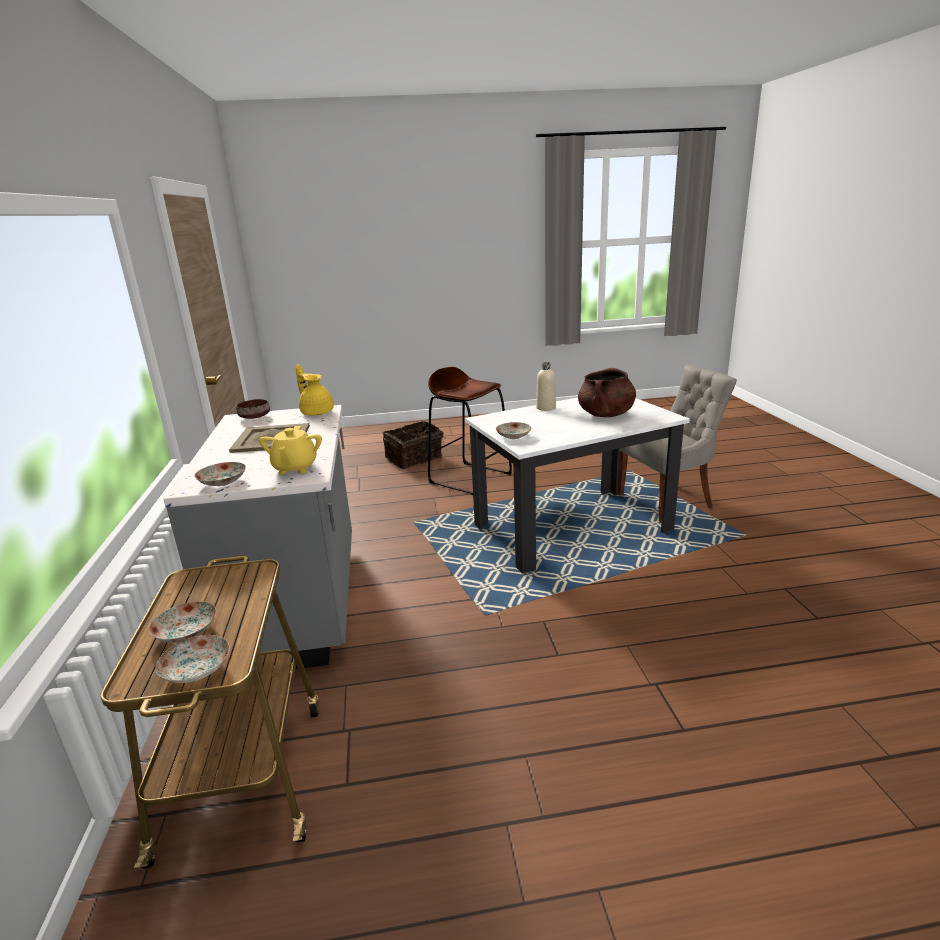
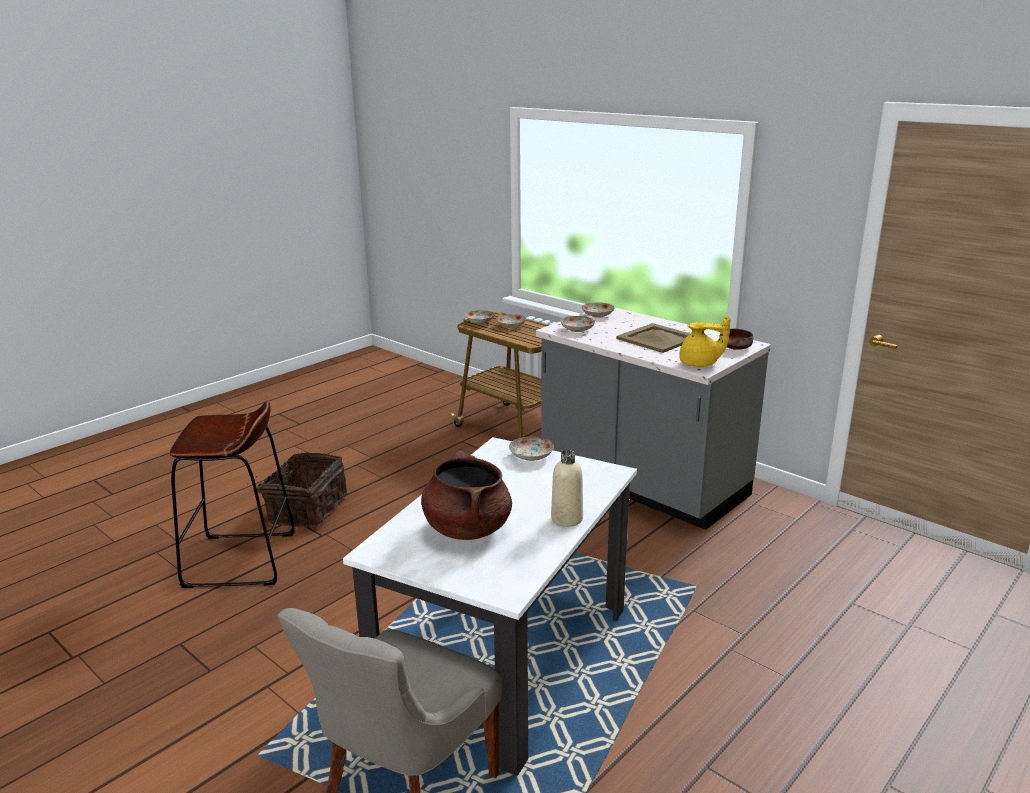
camera: 140 degrees right, 0 degrees up
yellow teapot [259,426,322,474] -> plate [560,316,595,332]
basket [383,421,446,469] -> basket moved to [247,453,347,527]
brown stool [428,367,512,495] -> brown stool moved to [169,400,295,588]

